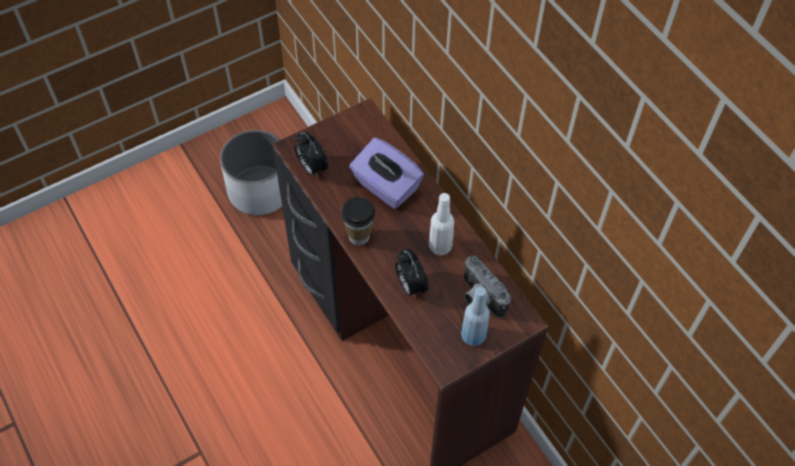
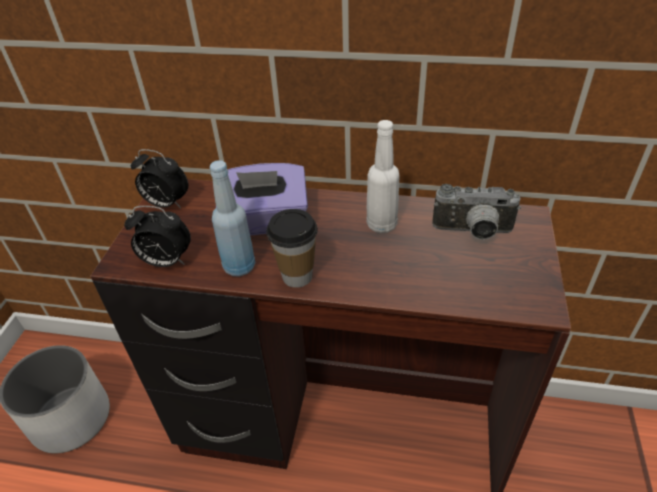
camera: 45 degrees left, 15 degrees down
alarm clock [395,249,429,298] -> alarm clock moved to [131,149,188,208]
blue bottle [461,286,490,346] -> blue bottle moved to [210,160,256,276]

